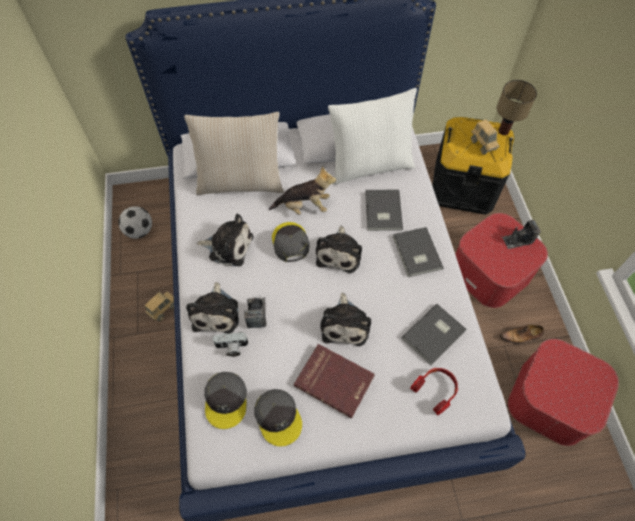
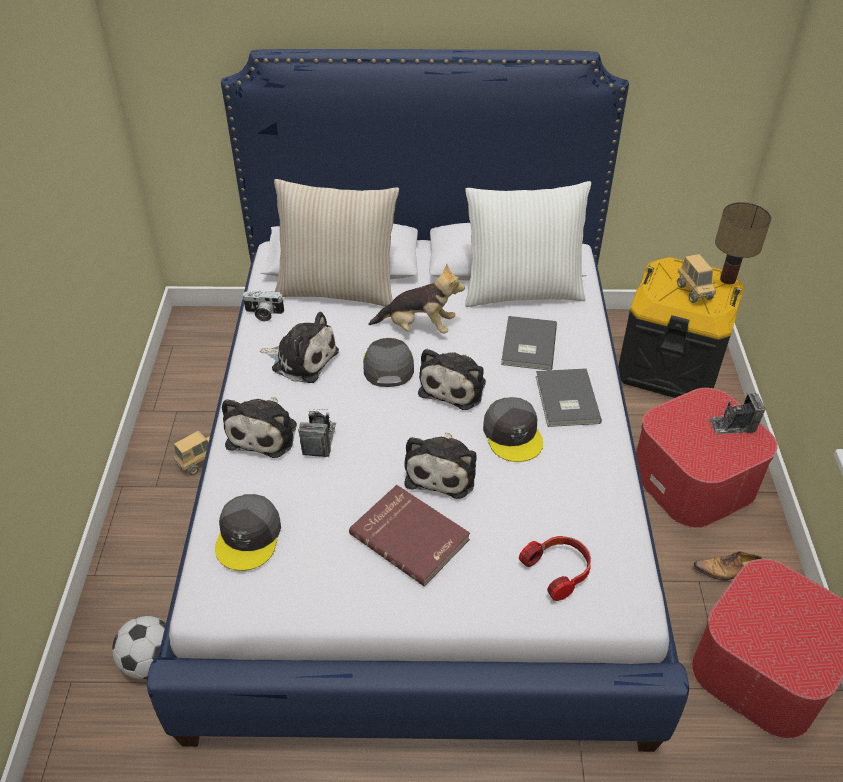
camera: 10 degrees right, 15 degrees down
football [118,206,152,239] -> football moved to [112,616,166,679]
camera [213,332,248,357] -> camera moved to [242,291,284,321]
grey cap [254,389,302,447] -> grey cap moved to [483,397,543,462]
grey book [402,304,466,365] -> none

